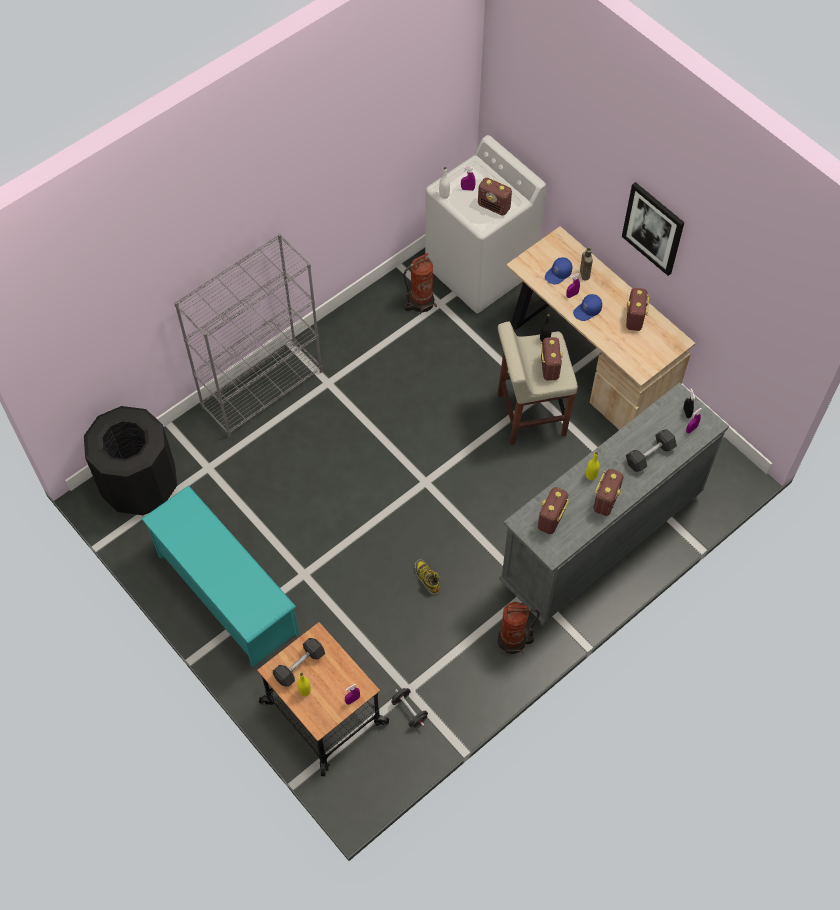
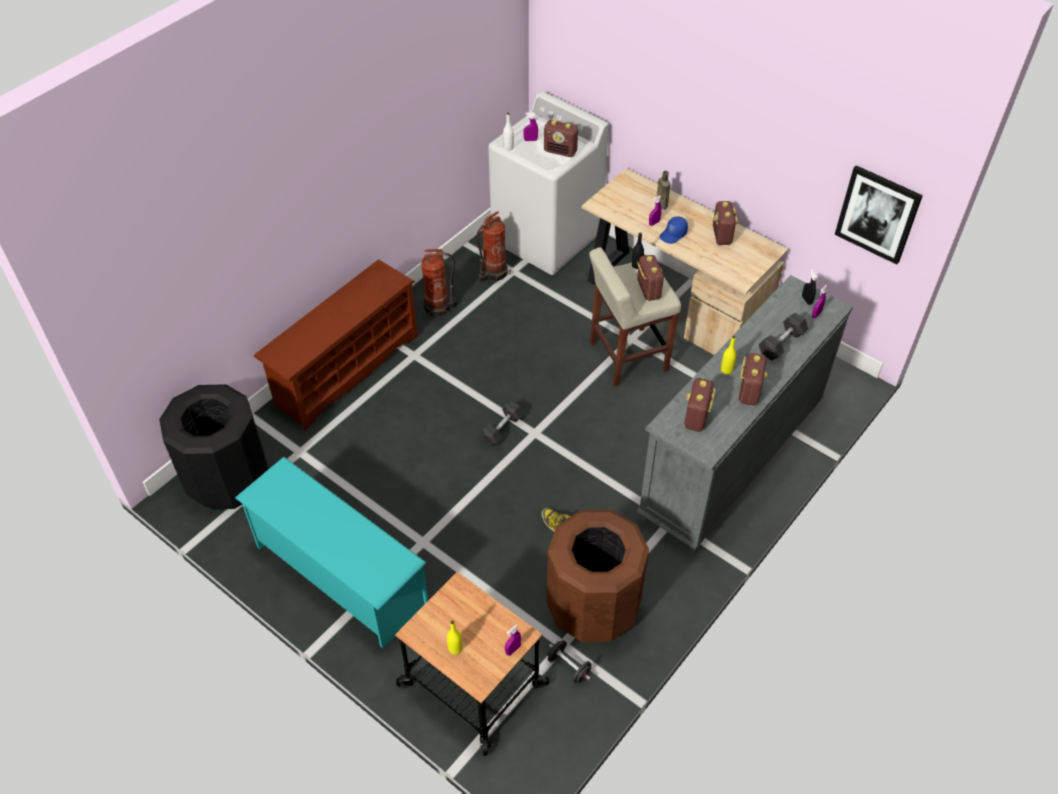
camera: 10 degrees left, 10 degrees down
grey bookcase [174,234,322,437] -> brown shoe rack [254,259,418,431]
grey dumbbell [273,638,325,687] -> grey dumbbell moved to [480,401,524,446]
fire extinguisher [498,602,540,654] -> fire extinguisher moved to [421,249,457,318]
blue cap [545,257,572,285] -> none
picture [622,182,685,276] -> picture moved to [835,165,923,265]
none -> brown trash can [547,510,649,642]

